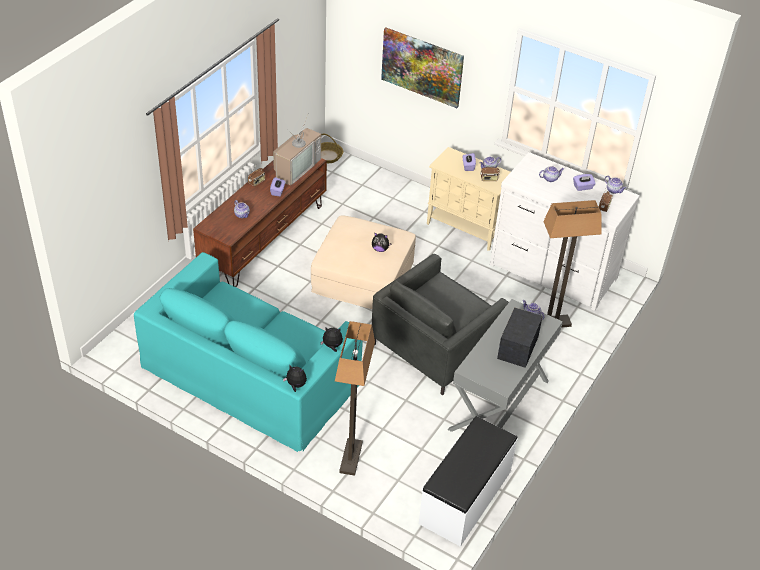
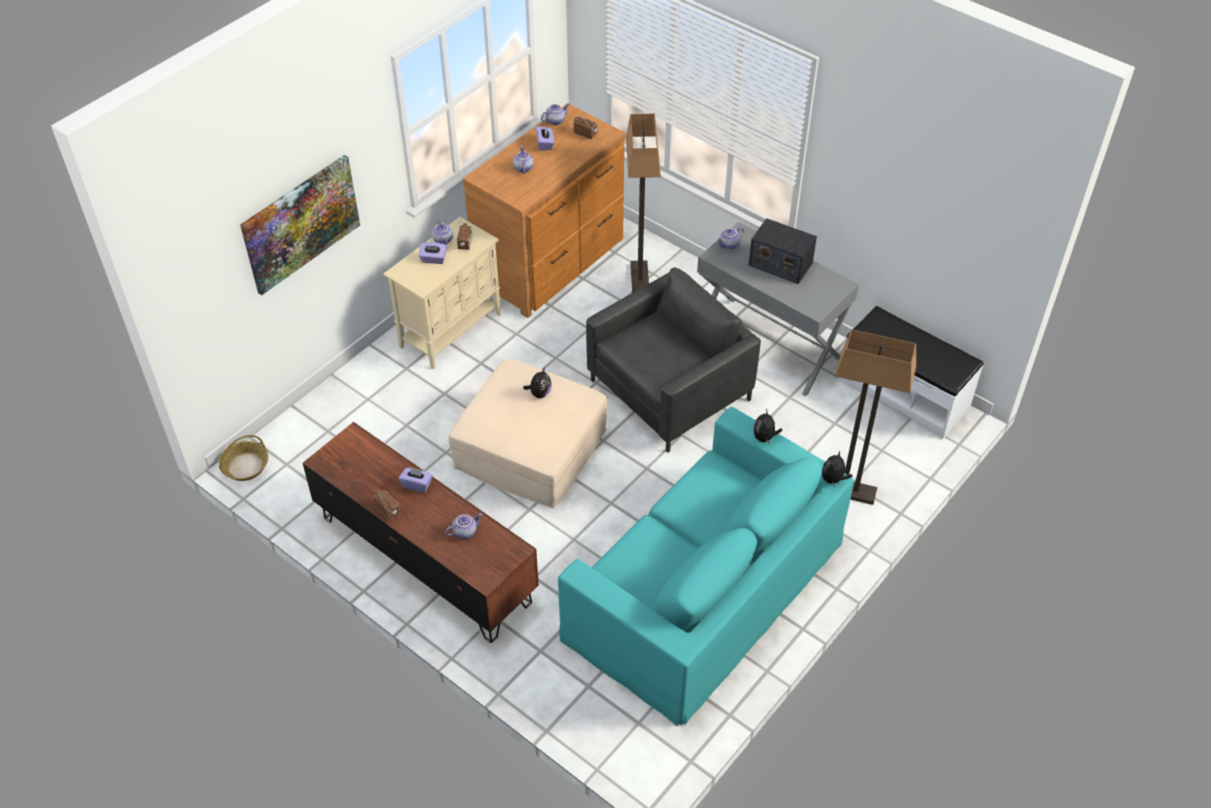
camera: 80 degrees left, 5 degrees up
television [273,114,321,186] -> none
grey armchair [372,254,509,396] -> grey armchair turned 90 degrees counterclockwise [586,268,761,452]
white dresser [490,152,640,311] -> brown dresser [462,103,625,318]

